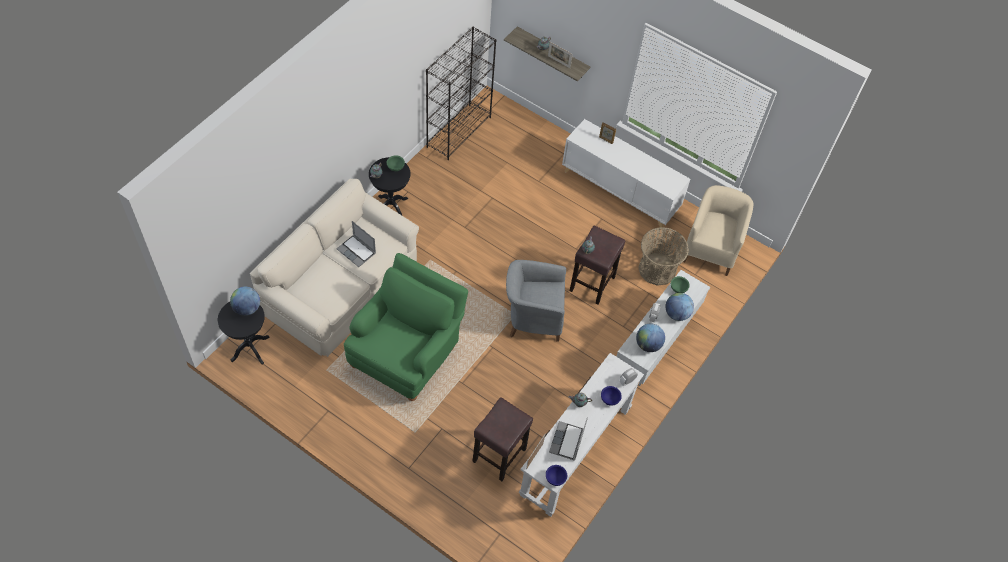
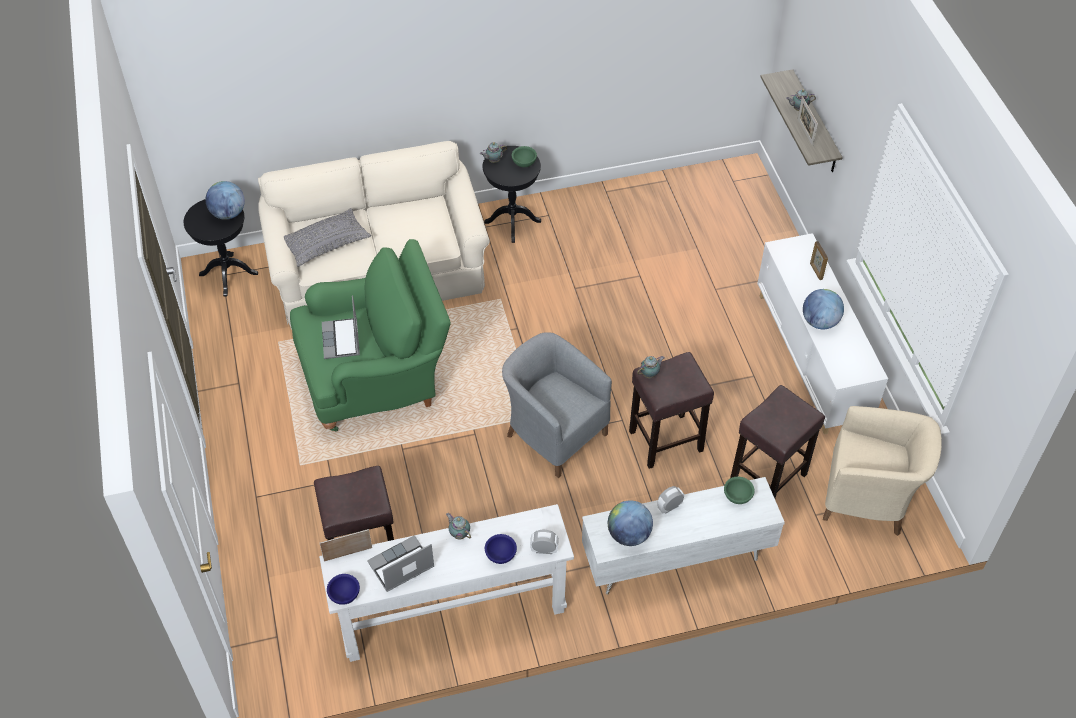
camera: 45 degrees right, 5 degrees down
laptop [336,221,376,267] -> laptop moved to [322,296,360,359]
black bookcase [426,27,496,160] -> none
basket [638,227,689,286] -> brown stool [730,385,825,498]
globe [665,293,694,321] -> globe moved to [803,289,844,329]
beige armchair [683,185,753,276] -> beige armchair turned 45 degrees clockwise [823,406,942,536]
none -> grey pillow [284,208,371,267]

